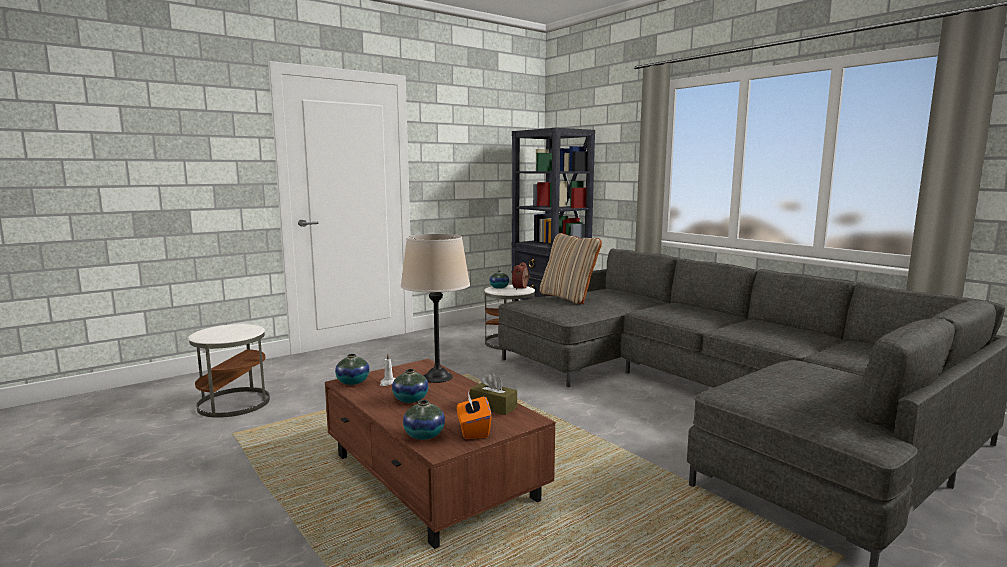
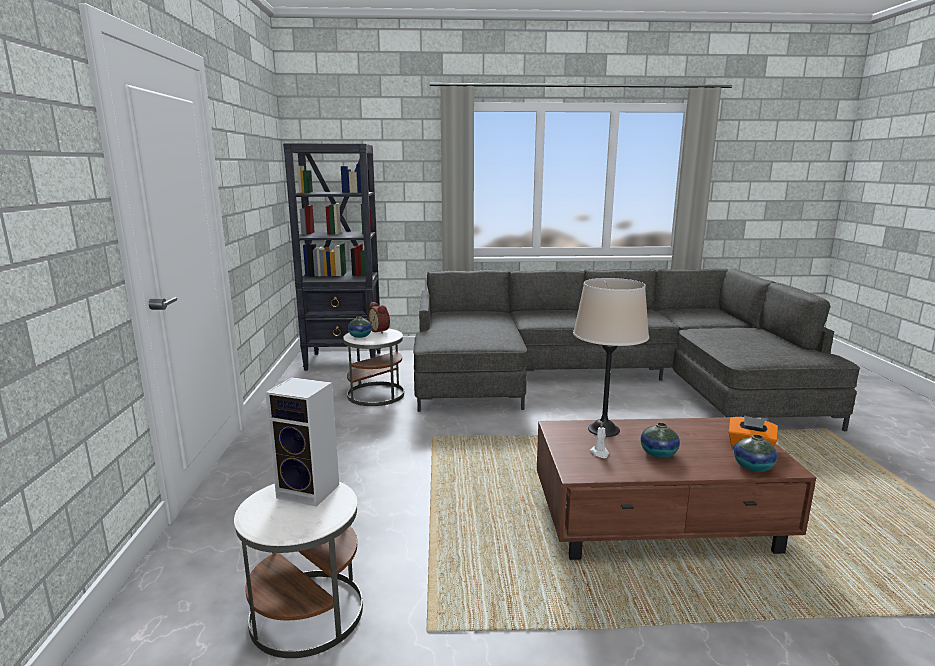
camera: 55 degrees left, 5 degrees up
vase [335,354,370,385] -> none
brown tissue box [470,373,517,415] -> none
beige pillow [540,233,602,304] -> none
none -> speaker [265,377,339,507]

